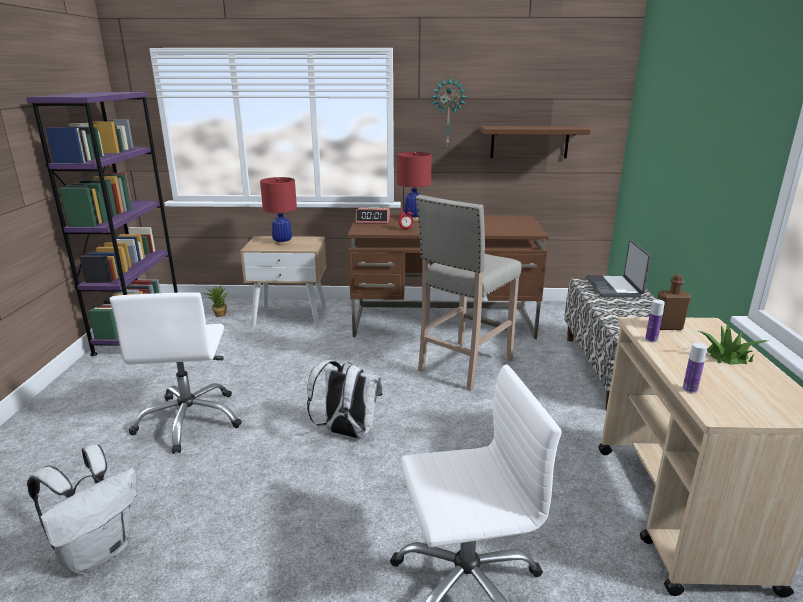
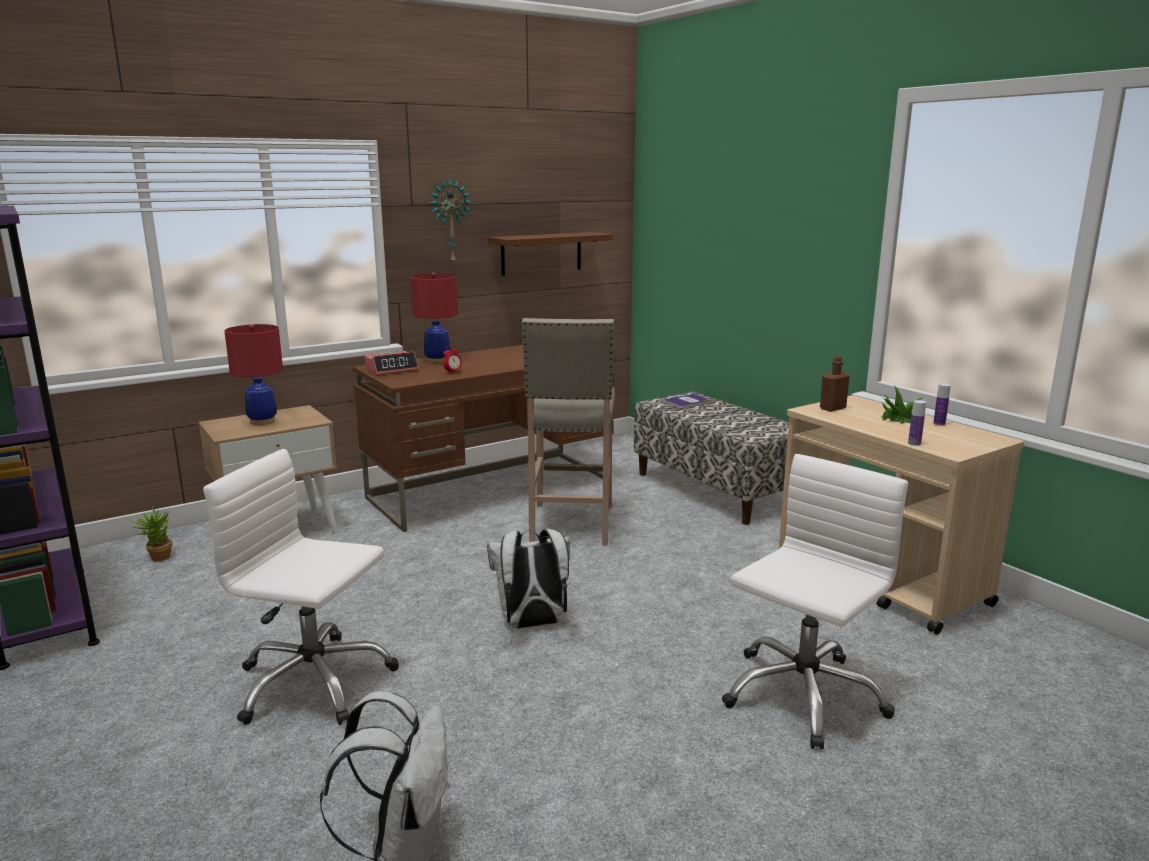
camera: 35 degrees left, 5 degrees down
white office chair [109,292,242,454] -> white office chair turned 150 degrees clockwise [203,449,399,725]
laptop [586,240,651,298] -> book [662,394,711,408]
bottle [645,299,665,343] -> bottle moved to [933,383,951,426]

